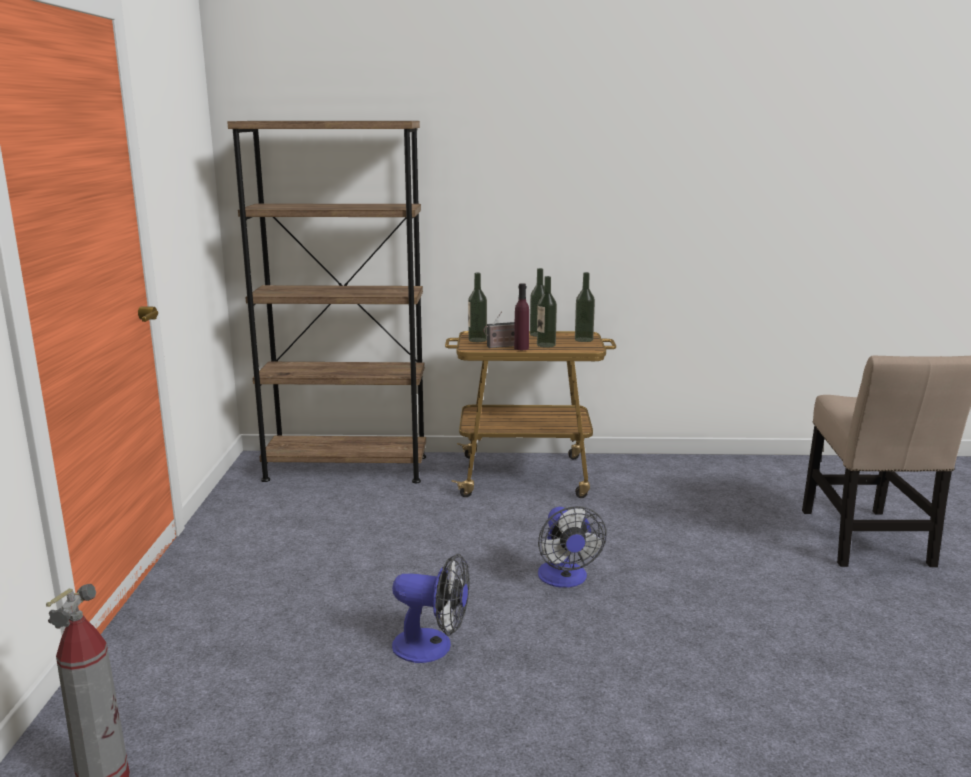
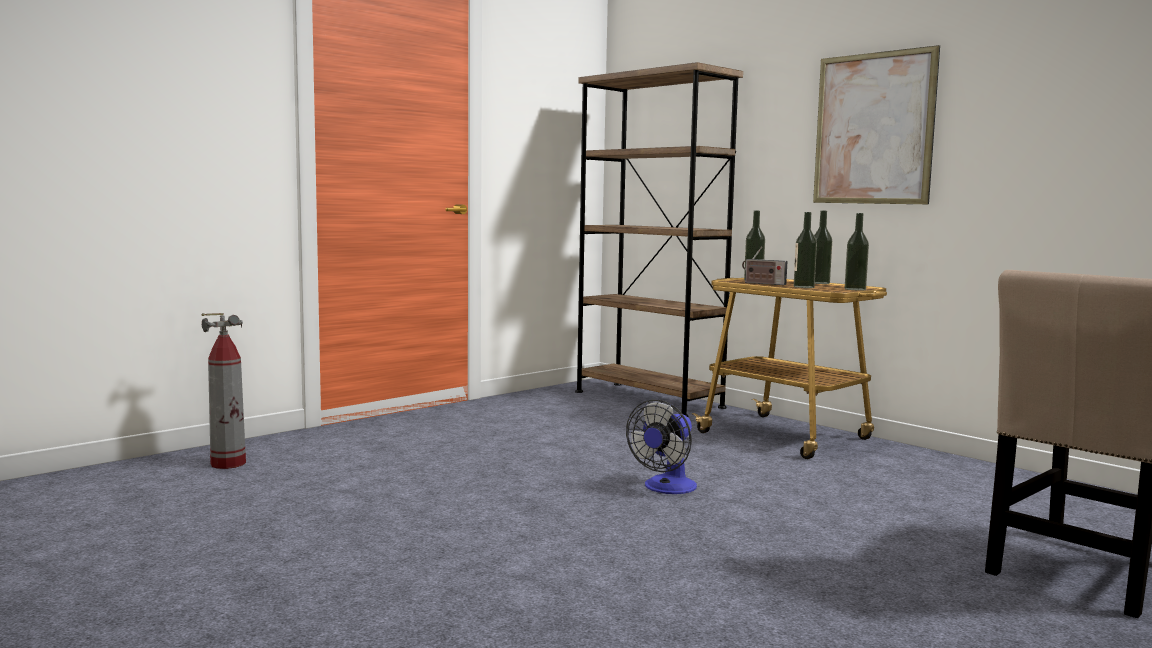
camera: 45 degrees right, 10 degrees down
fan [392,553,470,663] -> none
purple bottle [514,283,529,350] -> none
none -> picture [813,45,940,204]

